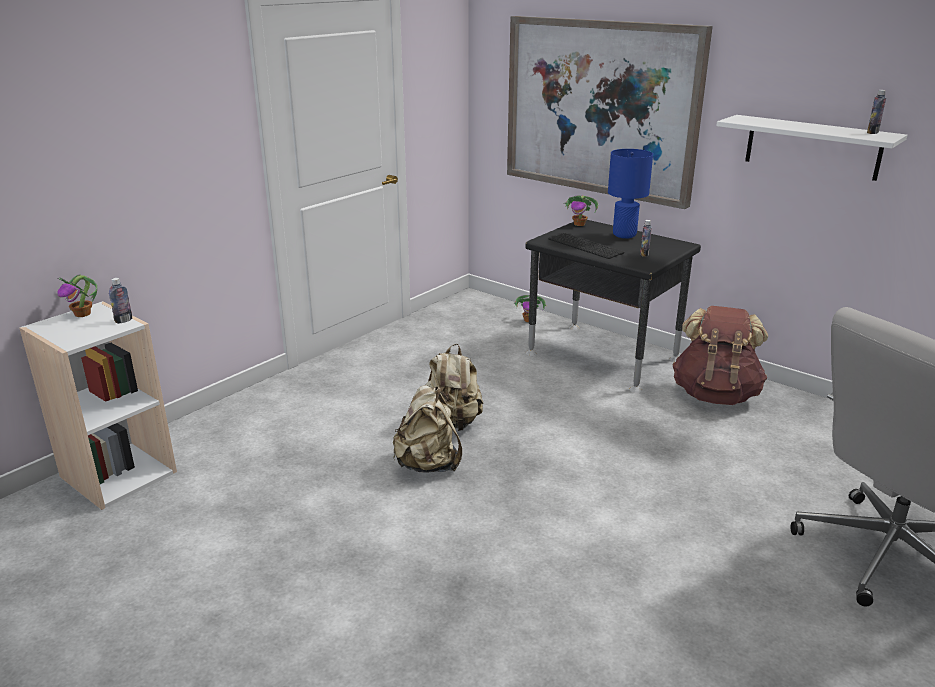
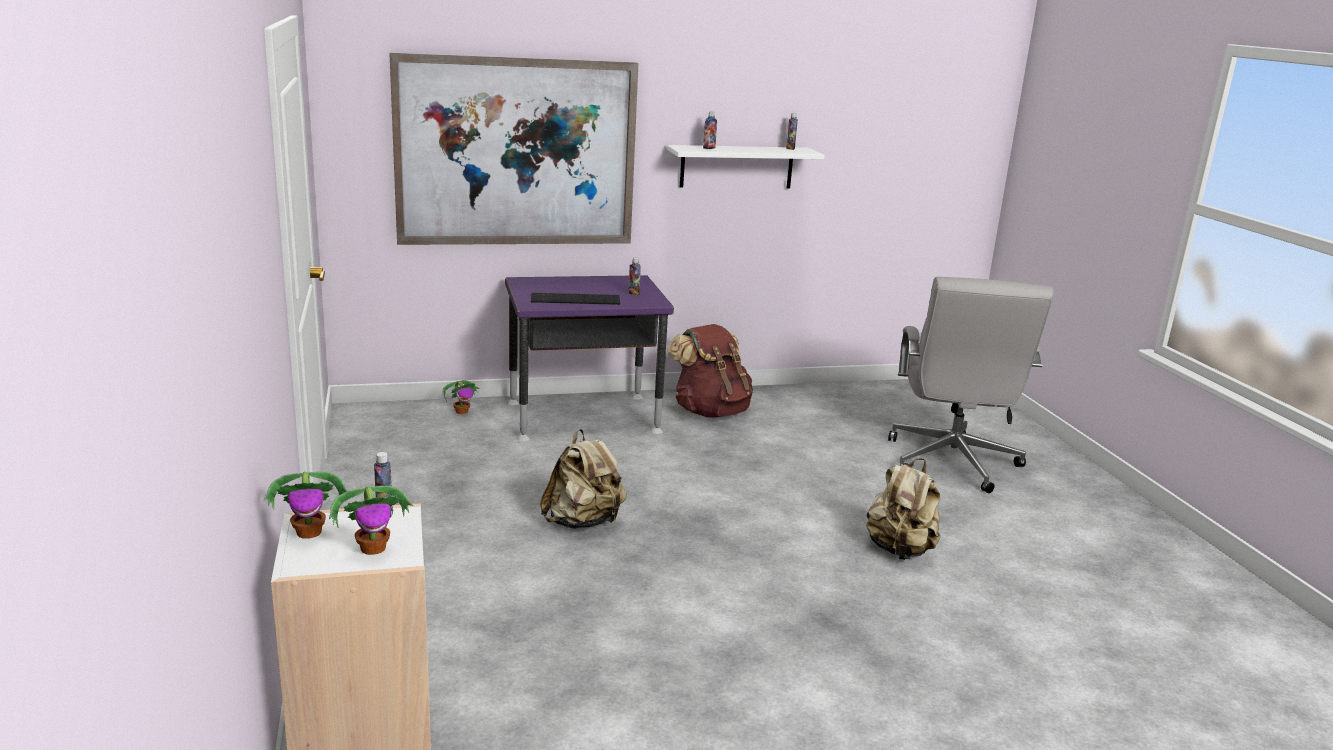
camera: 55 degrees left, 5 degrees down
beige backpack [393,385,462,473] -> beige backpack moved to [866,458,941,560]
black desk [526,220,701,393] -> purple desk [505,275,674,441]
potted plant [563,195,598,226] -> potted plant moved to [329,486,413,555]
blue table lamp [608,149,653,239] -> none
none -> bottle [703,112,717,149]

